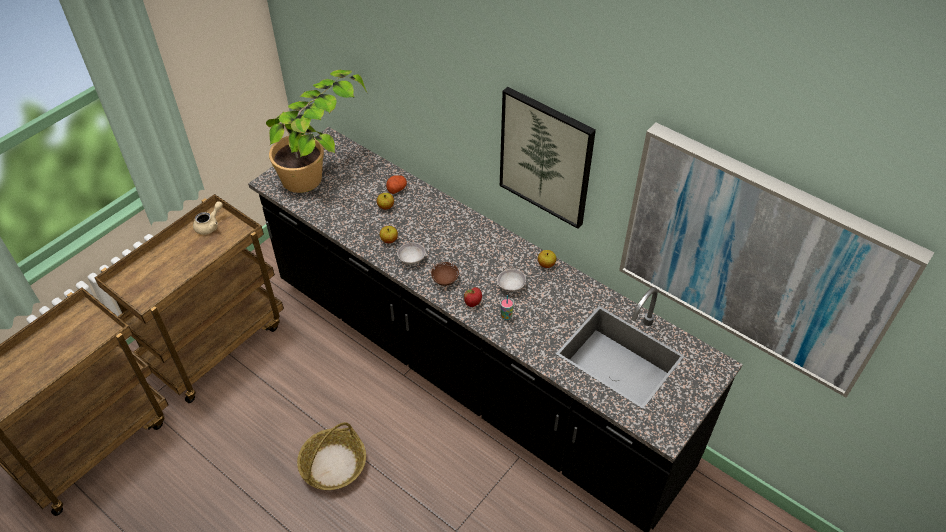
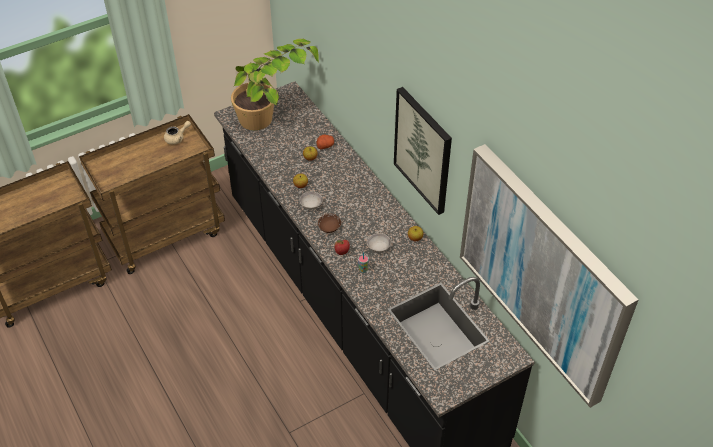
camera: 20 degrees right, 0 degrees up
basket [297,422,366,490] -> none

